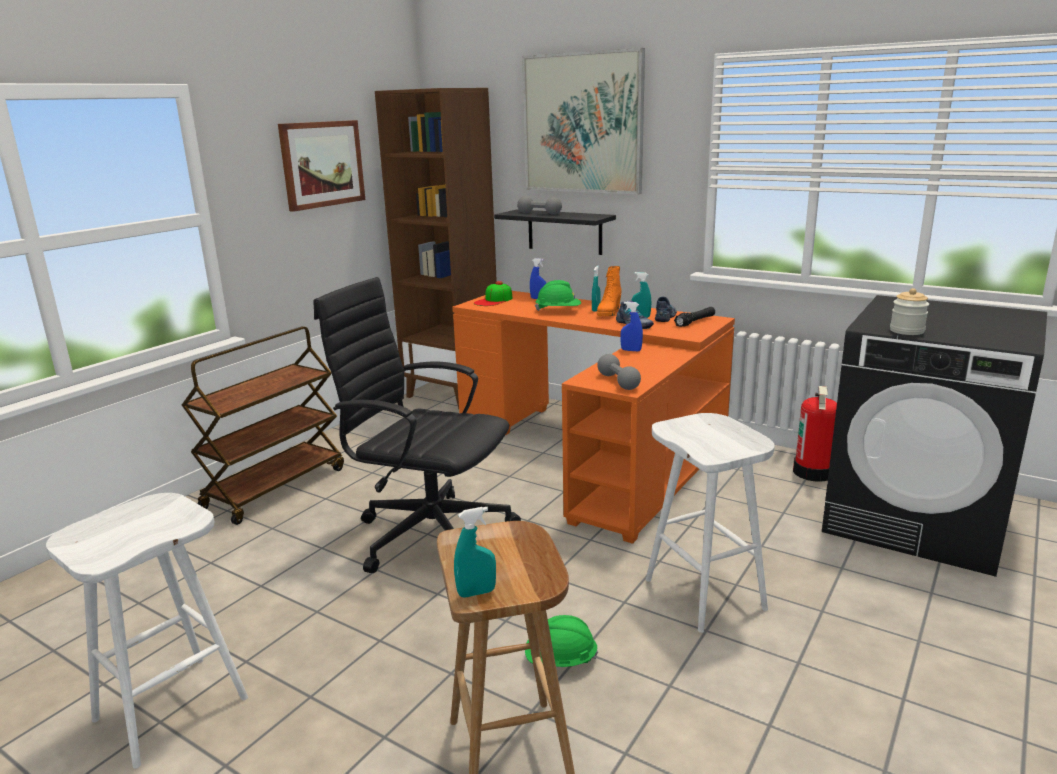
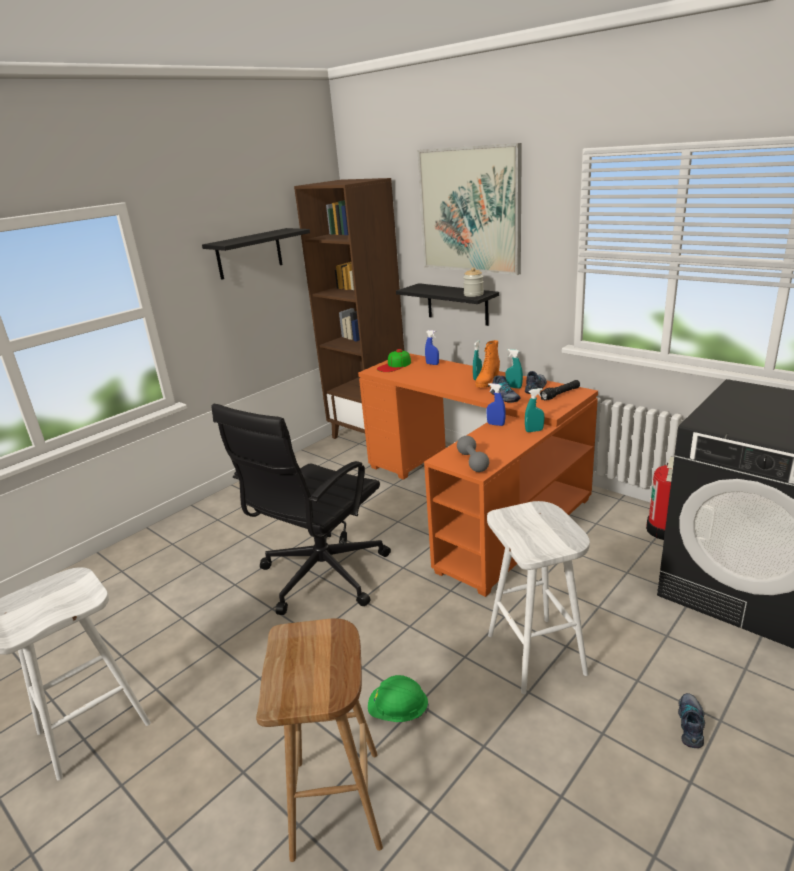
camera: 10 degrees right, 5 degrees up
brown cart [182,326,344,525] -> none
picture [278,120,365,212] -> black shelf [202,228,310,280]
black office chair [313,277,521,573] -> black office chair turned 90 degrees counterclockwise [211,404,391,615]
turquoise spray bottle [454,507,496,598] -> turquoise spray bottle moved to [525,388,544,432]
grey dumbbell [517,196,562,215] -> none
green hard hat [535,280,581,311] -> none
jar [890,288,929,335] -> jar moved to [463,267,484,297]
none -> shoe [678,693,705,748]

